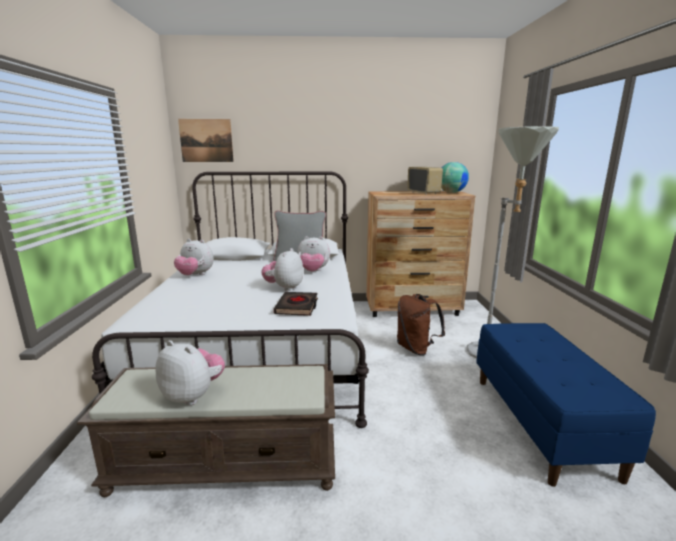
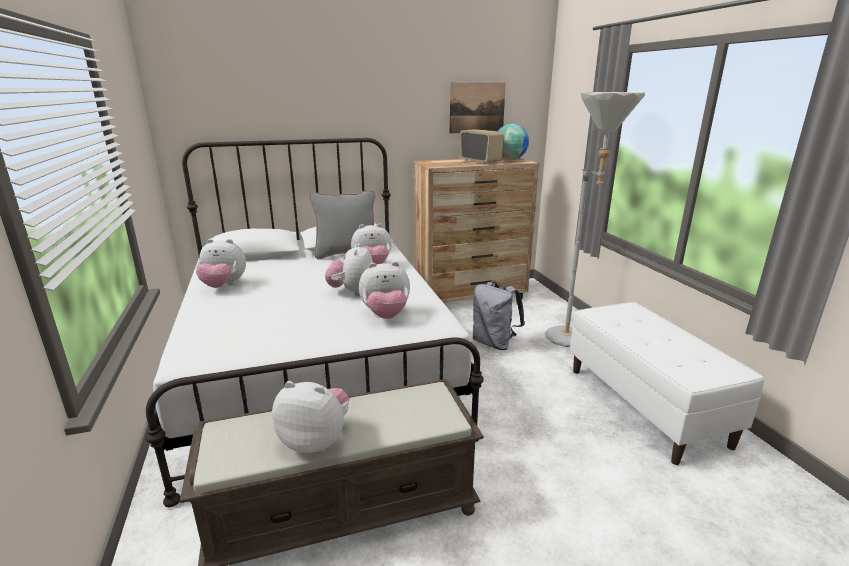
camera: 15 degrees left, 5 degrees up
picture [178,119,234,162] -> picture moved to [449,83,506,134]
black book [274,292,318,316] -> plush toy [359,261,410,319]
brown backpack [397,294,445,356] -> grey backpack [473,282,525,350]
blue bench [476,323,656,487] -> white bench [570,302,764,465]

